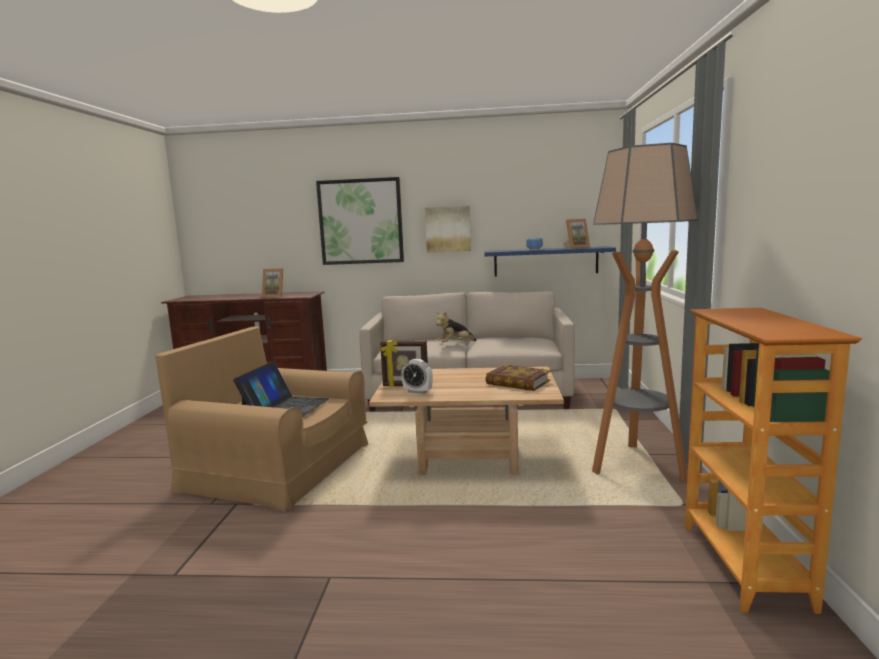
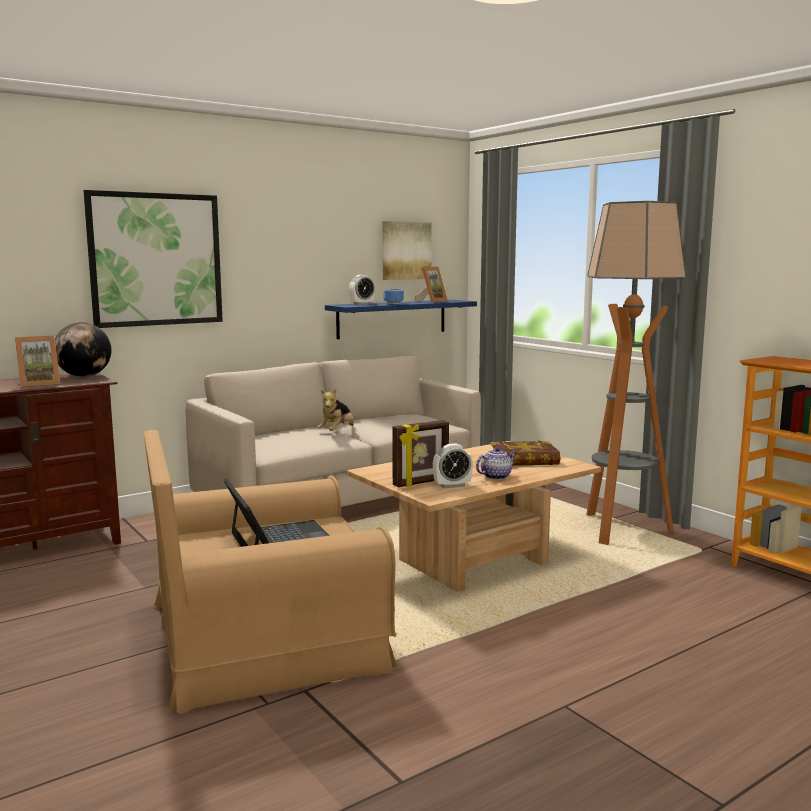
camera: 40 degrees left, 0 degrees up
picture [425,206,471,253] -> picture moved to [382,221,432,280]
none -> globe [55,322,111,377]
none -> alarm clock [349,275,375,305]
none -> teapot [476,447,516,480]

